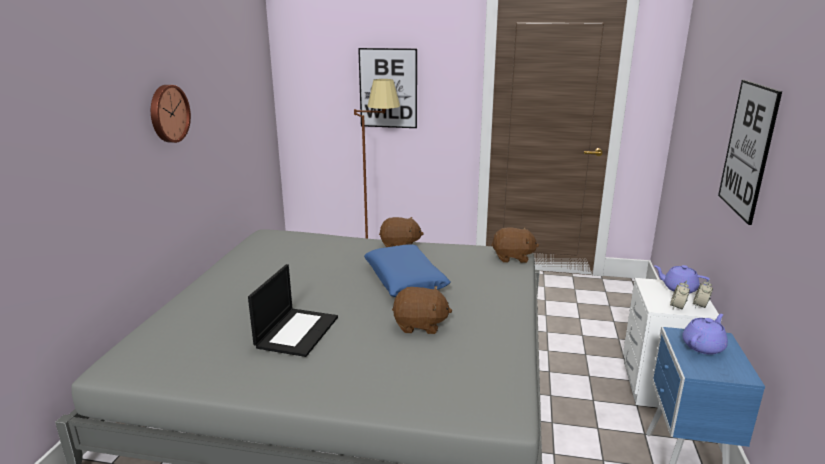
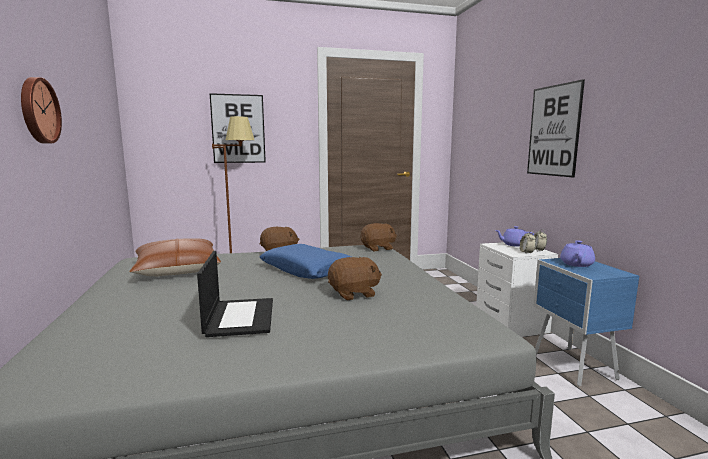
camera: 25 degrees left, 10 degrees down
none -> brown pillow [129,238,221,277]

